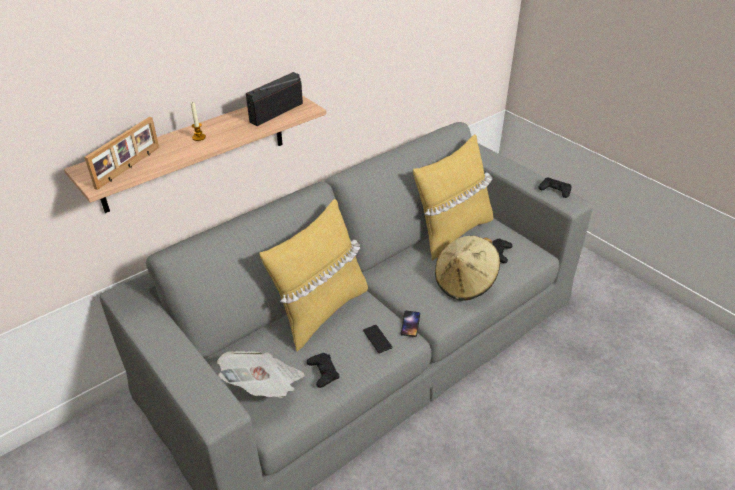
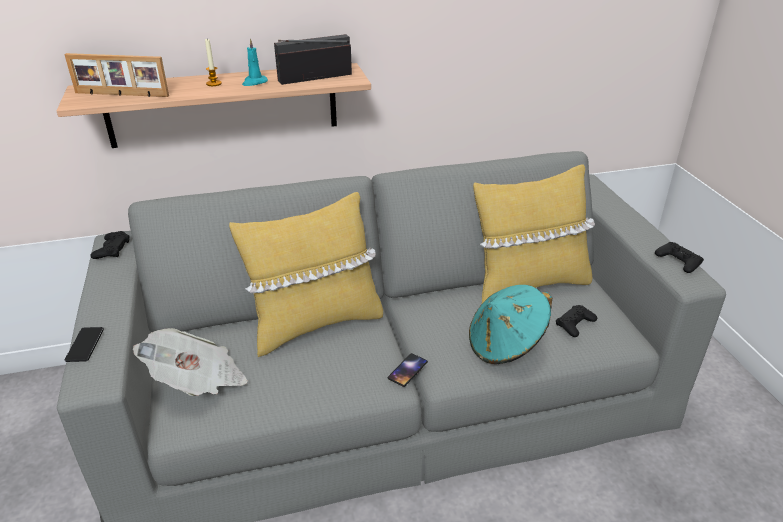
camera: 25 degrees right, 5 degrees down
picture frame [84,117,159,190] -> picture frame turned 45 degrees clockwise [64,53,169,97]
black game controller [307,353,340,388] -> black game controller moved to [90,231,130,259]
phone [363,325,393,353] -> phone moved to [65,327,104,362]
beige hat [435,236,500,301] -> turquoise hat [469,285,552,364]
none -> turquoise candle [242,39,268,86]

